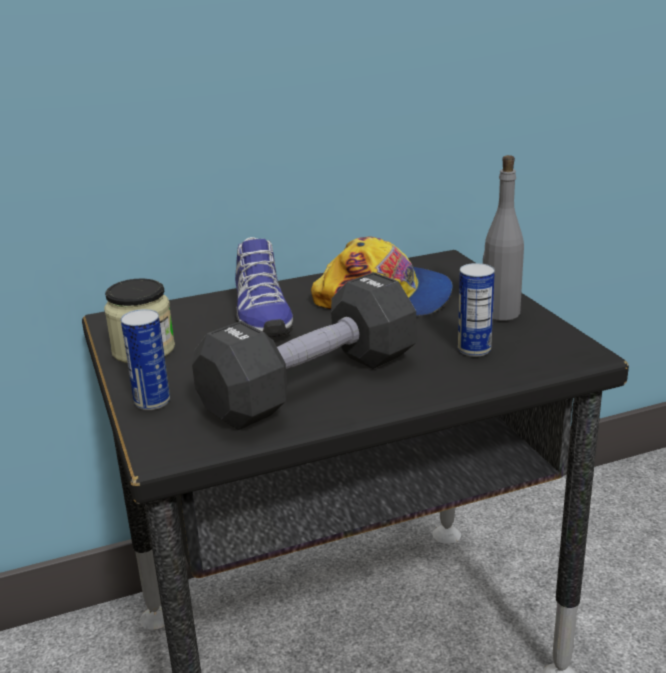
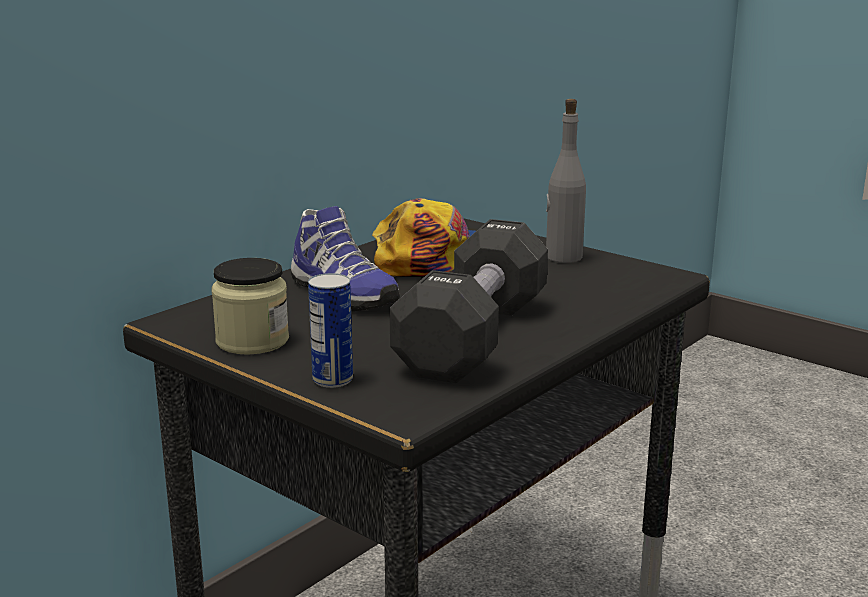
camera: 30 degrees left, 5 degrees down
can [458,263,495,357] -> none

